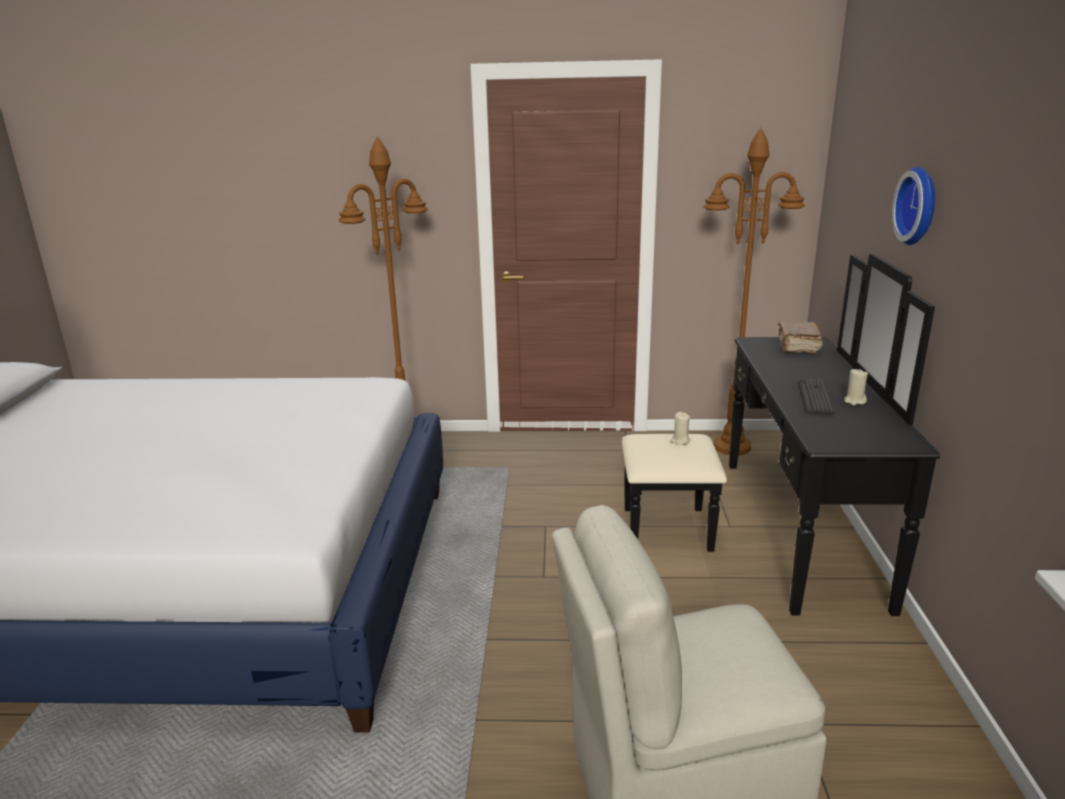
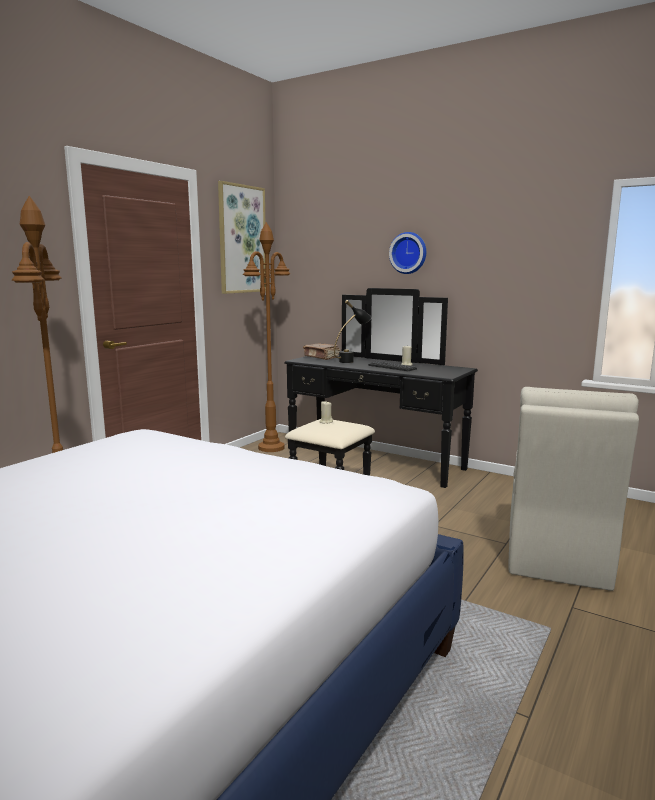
camera: 60 degrees left, 10 degrees down
none -> picture [218,181,266,294]
none -> black table lamp [334,300,372,363]

